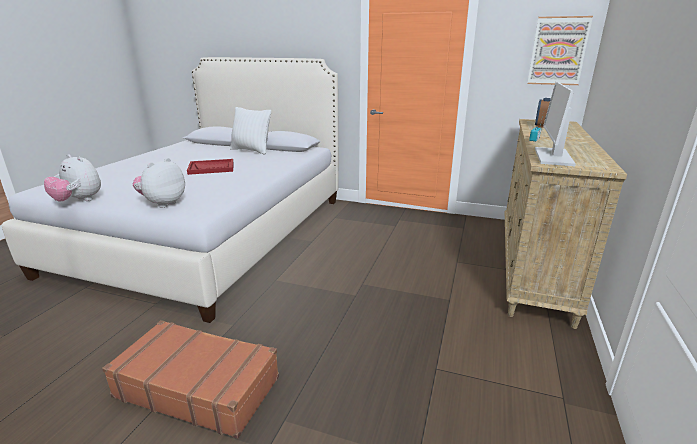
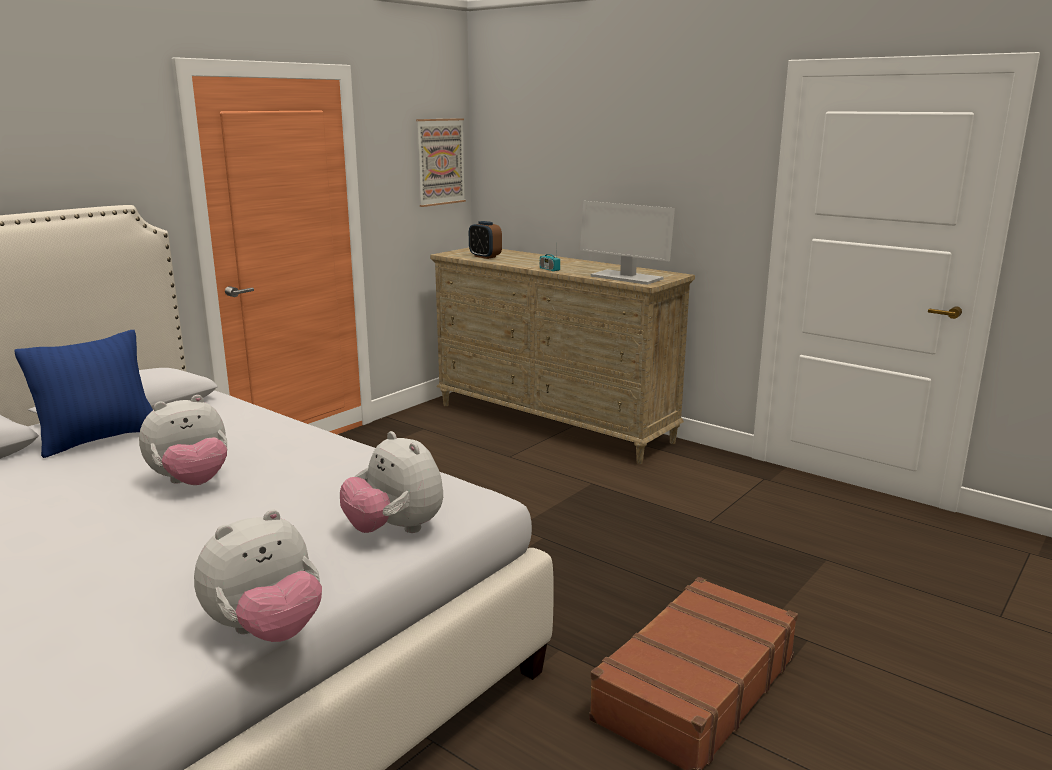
camera: 70 degrees left, 5 degrees down
red tray [187,159,234,175] -> plush toy [139,395,227,485]
white pillow [230,107,271,154] -> blue pillow [14,330,153,458]

